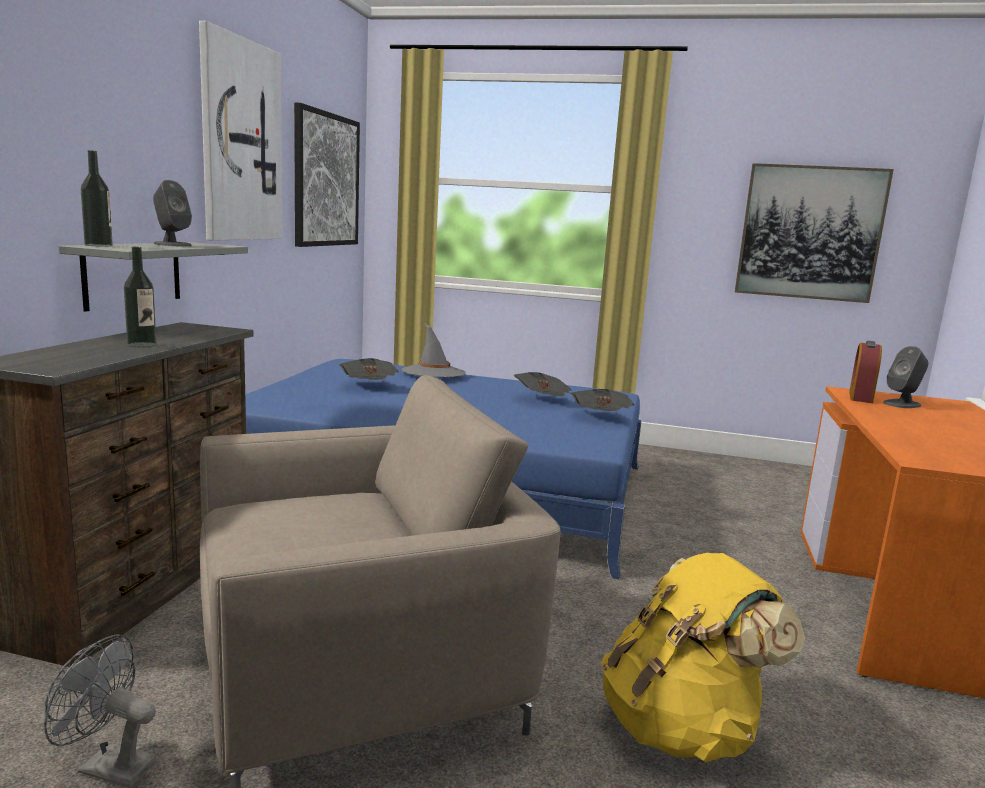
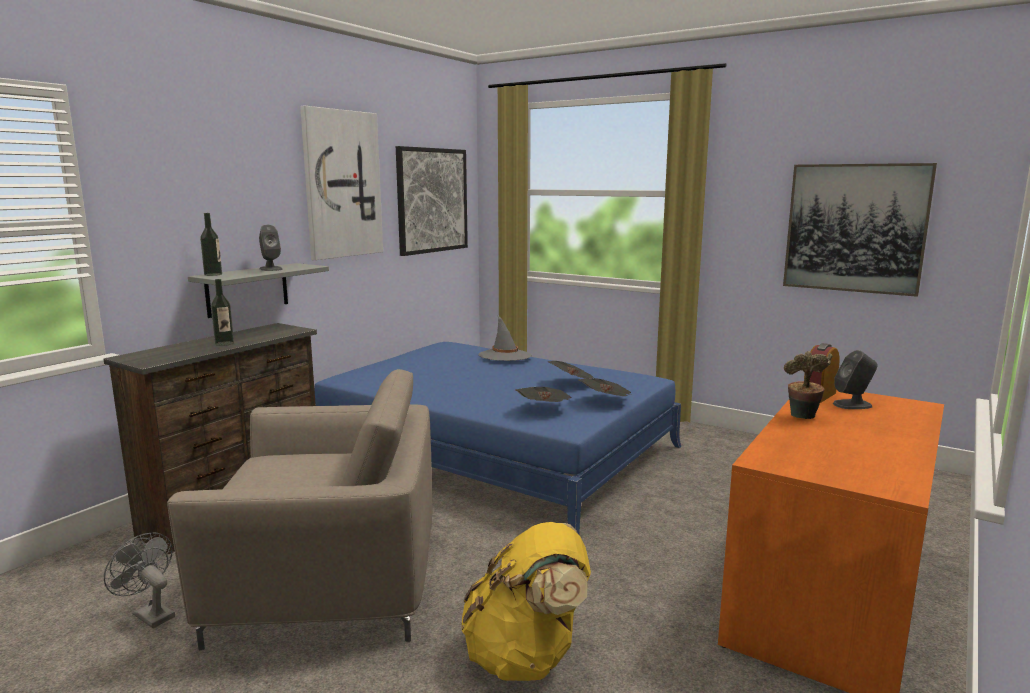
camera: 20 degrees right, 0 degrees up
newspaper [339,358,399,380] -> newspaper moved to [516,387,572,402]
none -> potted plant [784,351,832,419]

